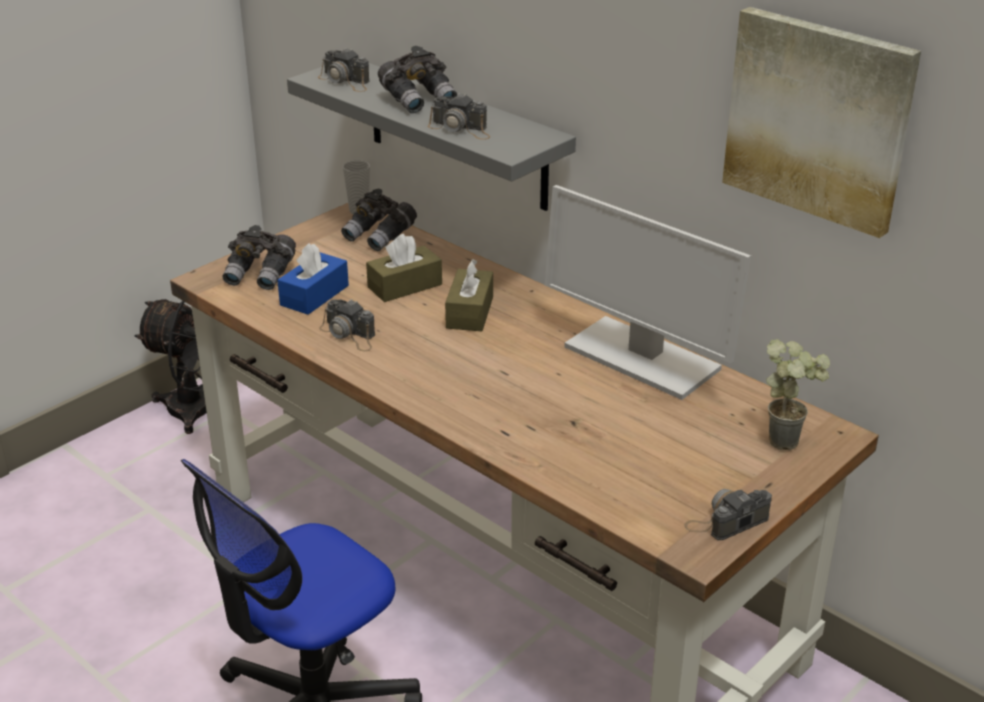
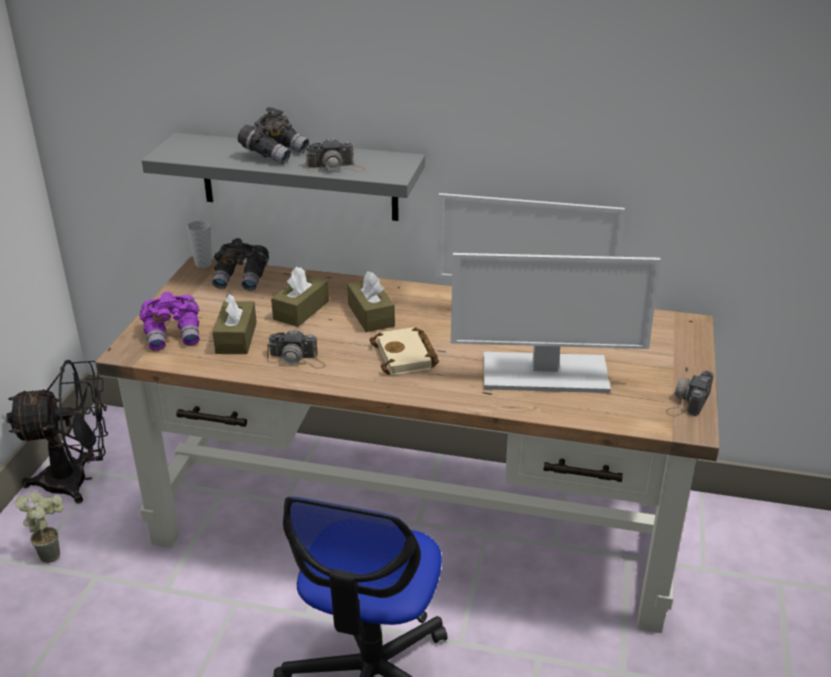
camera: 30 degrees left, 0 degrees up
grey binoculars [222,225,296,290] -> purple binoculars [139,292,199,350]
blue tissue box [277,243,349,315] -> brown tissue box [213,293,257,354]
camera [318,48,370,92] -> none
picture [722,7,921,238] -> none
potted plant [766,339,830,450] -> potted plant moved to [15,492,65,563]
none -> beige book [370,327,439,376]
none -> monitor [451,253,661,393]

